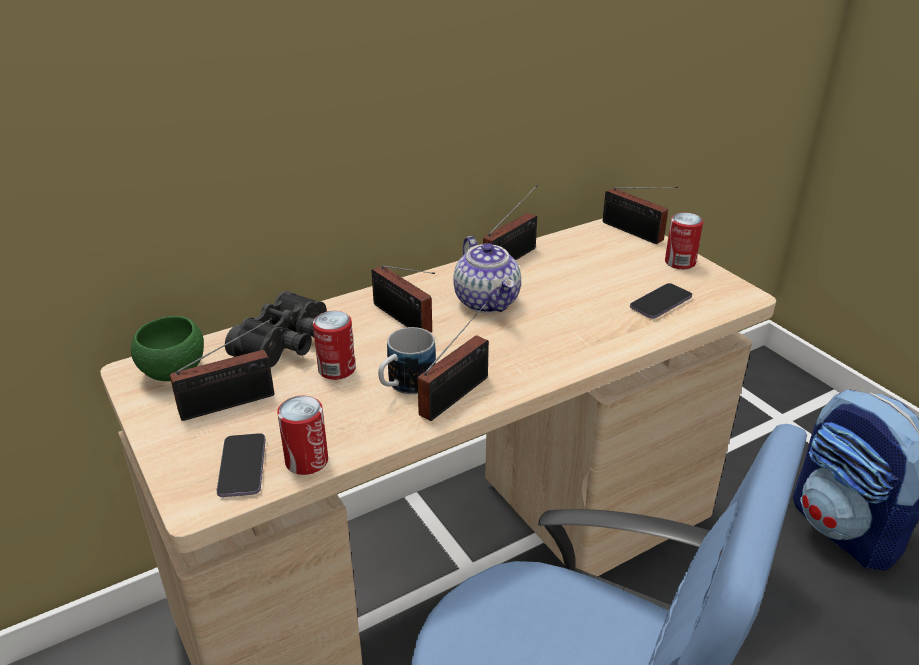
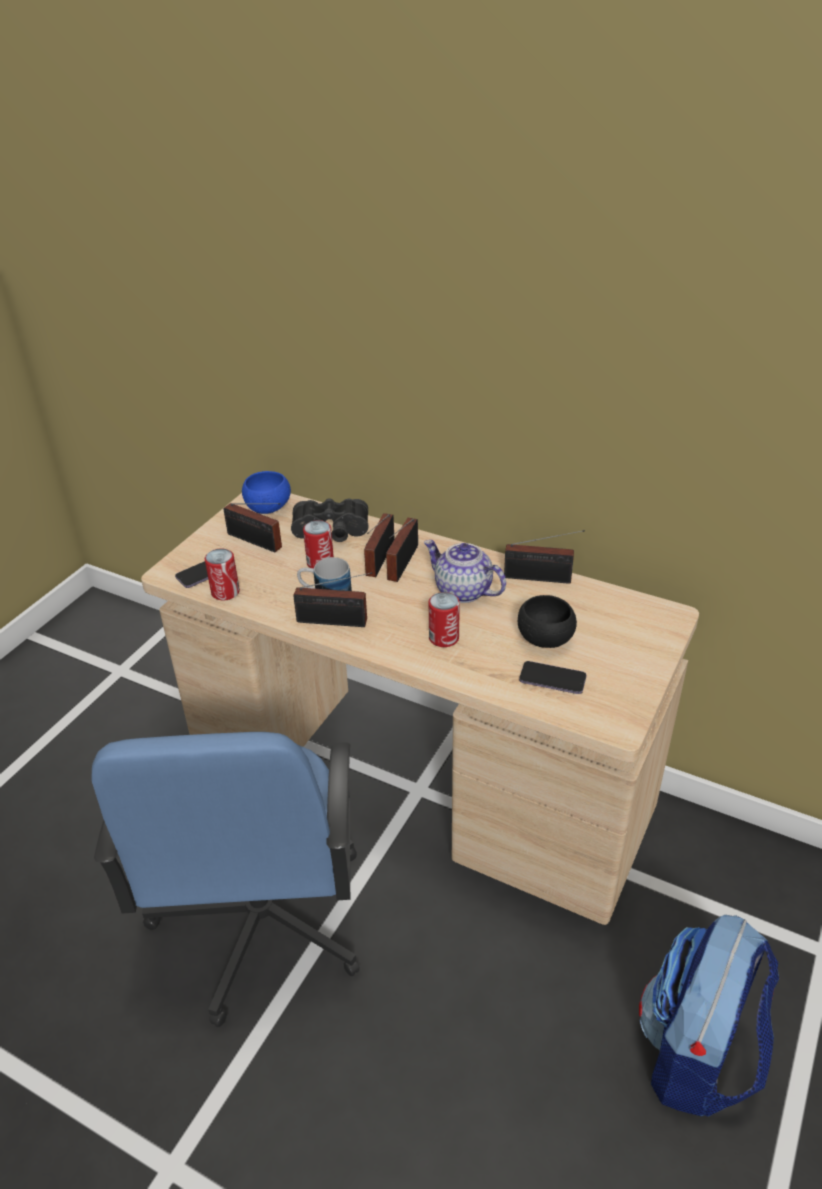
camera: 60 degrees right, 5 degrees up
green bowl [131,316,204,381] -> blue bowl [242,471,291,514]
teapot [453,236,521,313] -> teapot turned 90 degrees clockwise [424,540,506,603]
radio [602,187,678,244] -> radio moved to [364,513,394,577]
can [665,213,703,269] -> can moved to [429,592,460,647]
none -> black bowl [518,595,577,648]

